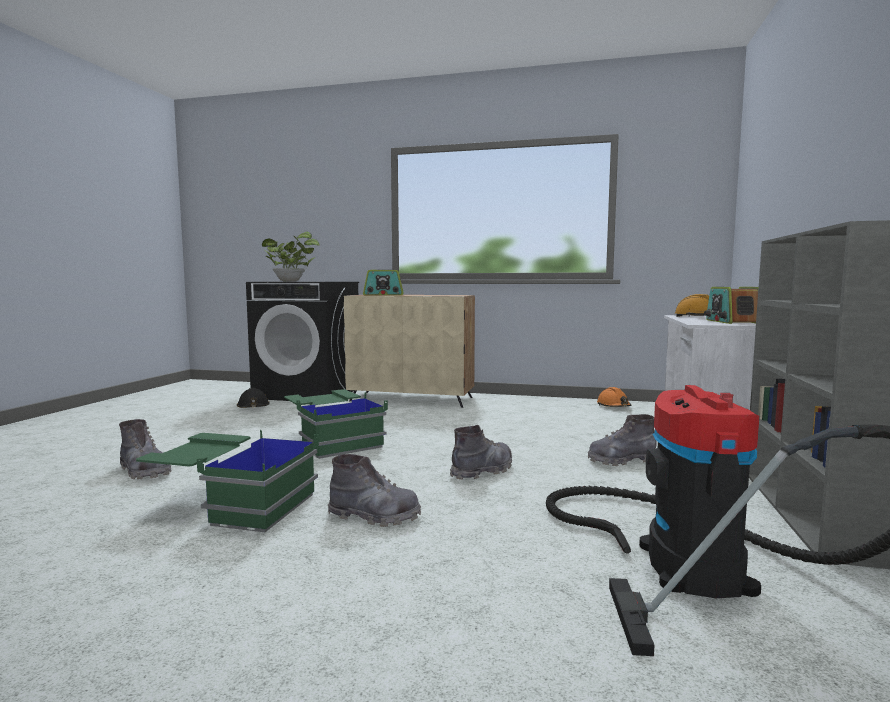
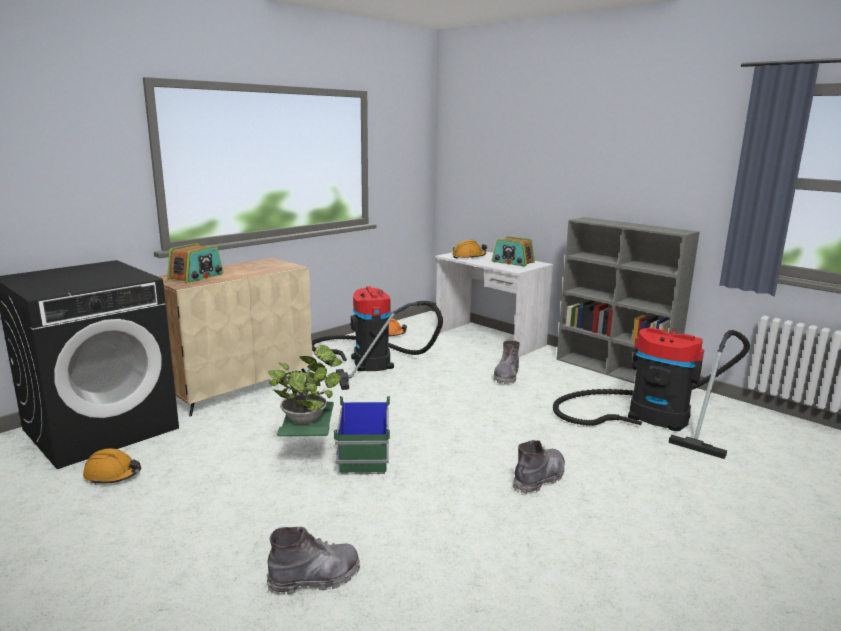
camera: 60 degrees left, 10 degrees up
green storage box [136,430,319,532] -> none
black hard hat [237,388,270,408] -> orange hard hat [83,449,141,485]
potted plant [262,232,319,281] -> potted plant moved to [268,345,342,424]
grey boot [450,425,512,480] -> none
none -> vacuum cleaner [312,286,443,390]

